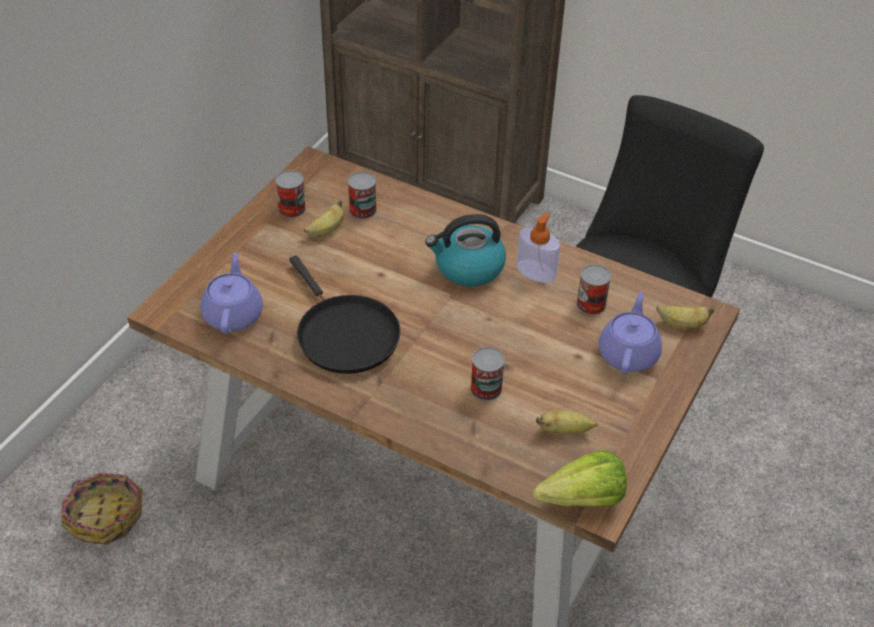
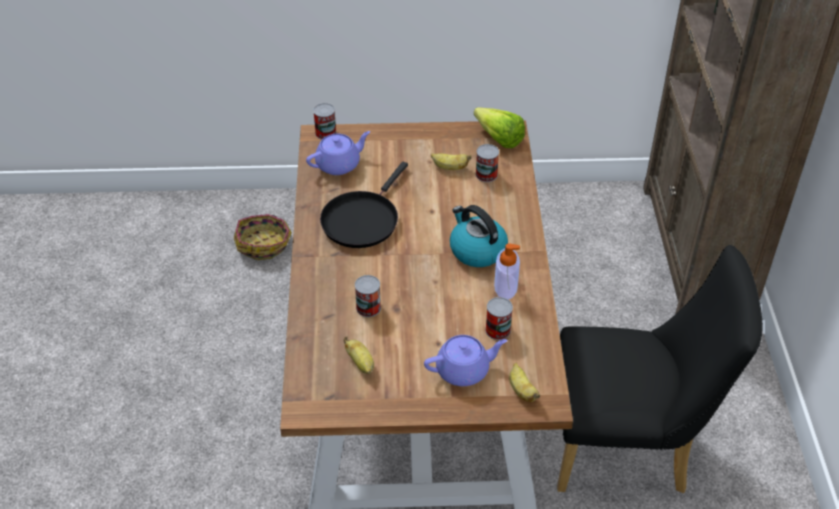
camera: 60 degrees right, 0 degrees up
can [275,170,306,218] -> can moved to [313,103,336,140]
lettuce [533,450,627,507] -> lettuce moved to [474,107,525,148]

